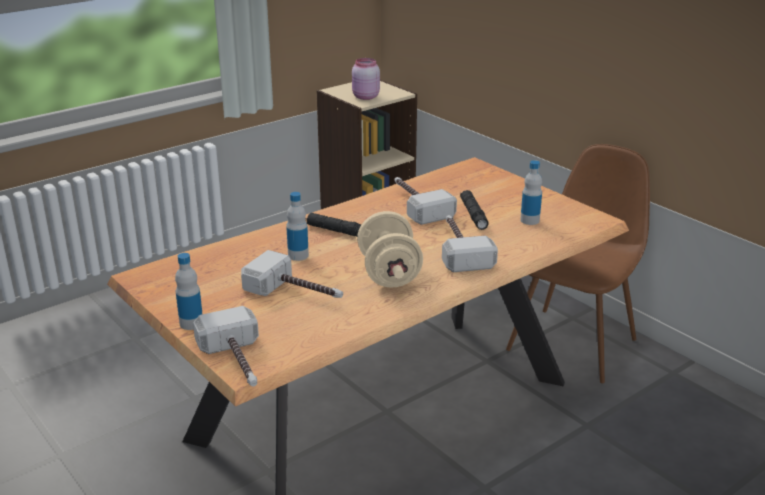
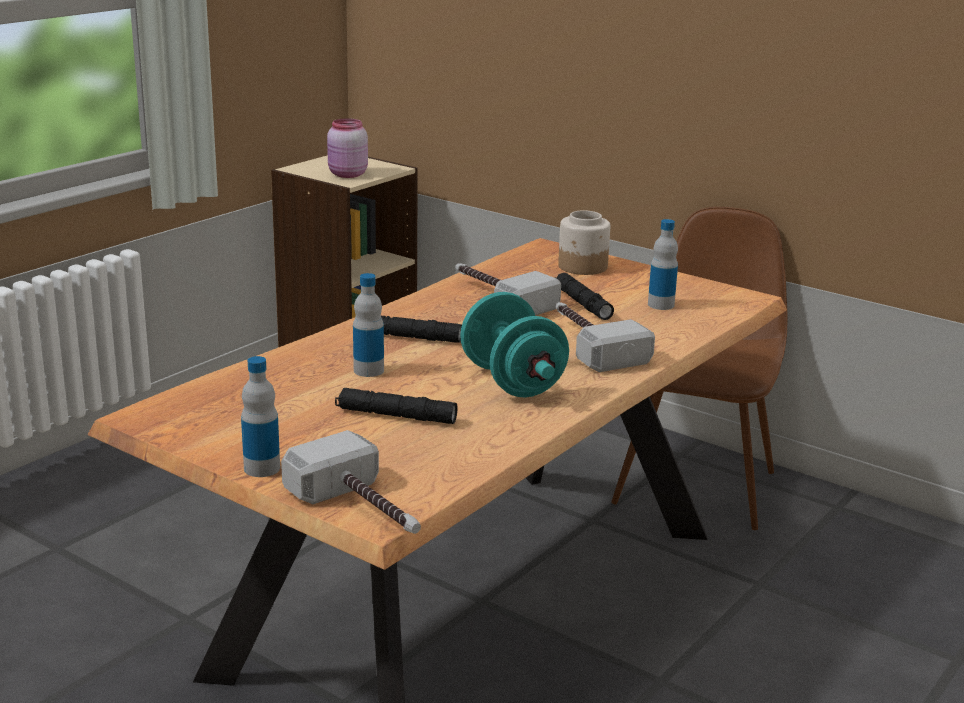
camera: 15 degrees left, 5 degrees down
hammer [241,250,343,298] -> black flashlight [335,388,457,424]
beige dumbbell [357,211,423,288] -> turquoise dumbbell [460,292,569,397]
none -> jar [558,210,610,275]

